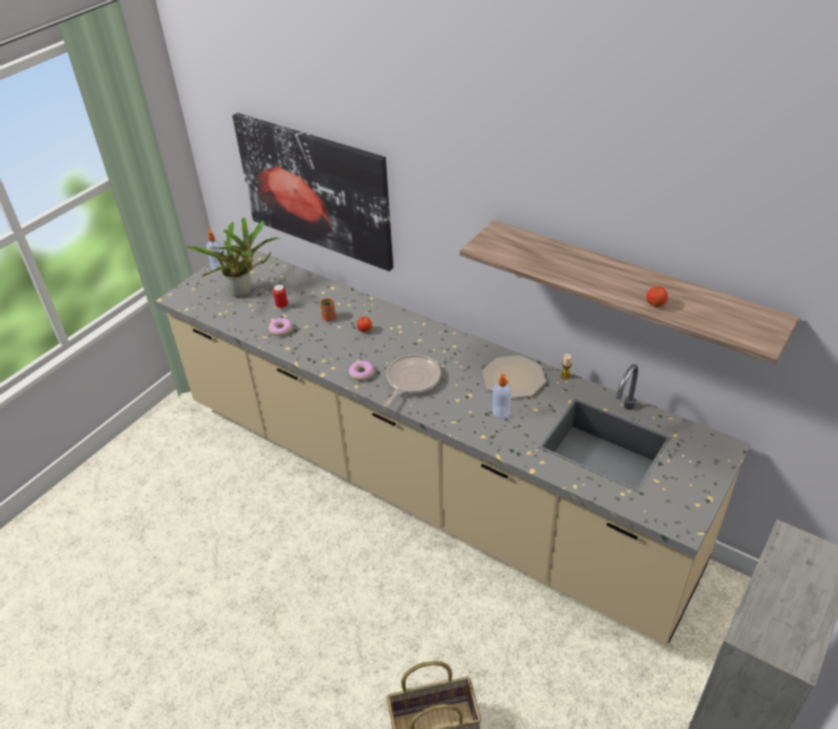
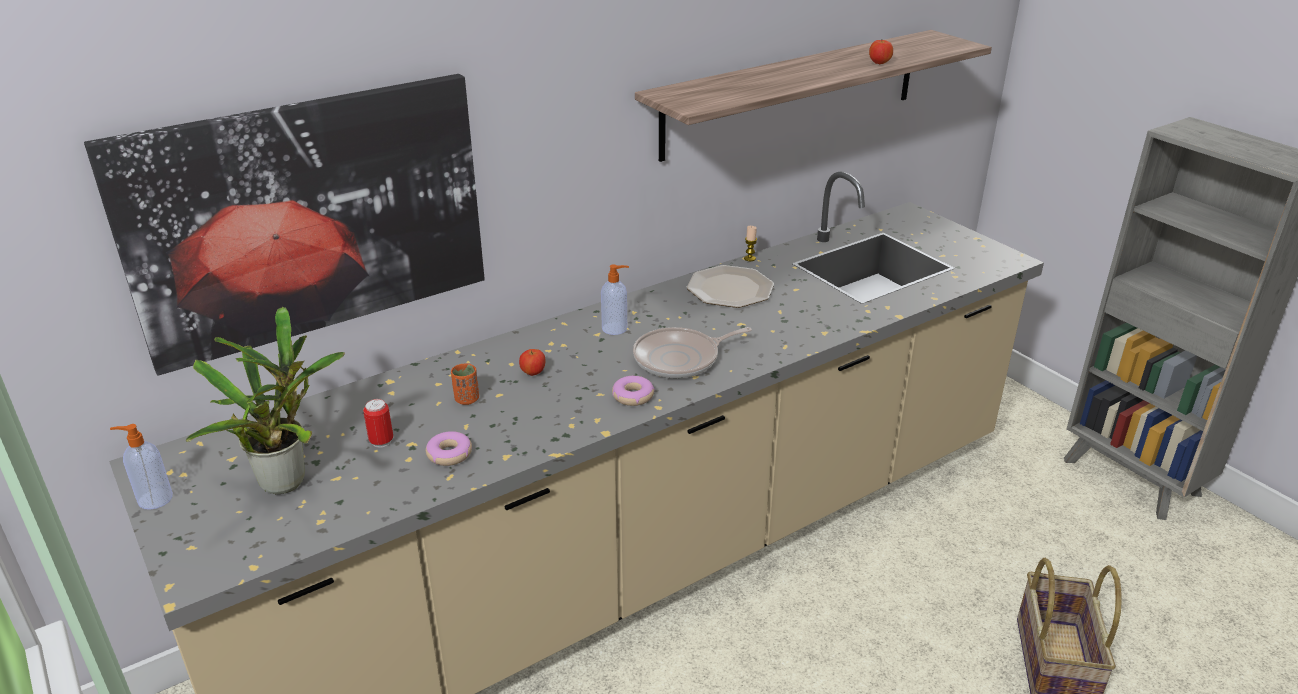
camera: 70 degrees left, 10 degrees down
frying pan [384,355,441,407] -> frying pan turned 75 degrees counterclockwise [633,327,752,378]
soap dispenser [492,374,512,418] -> soap dispenser moved to [601,264,629,335]

